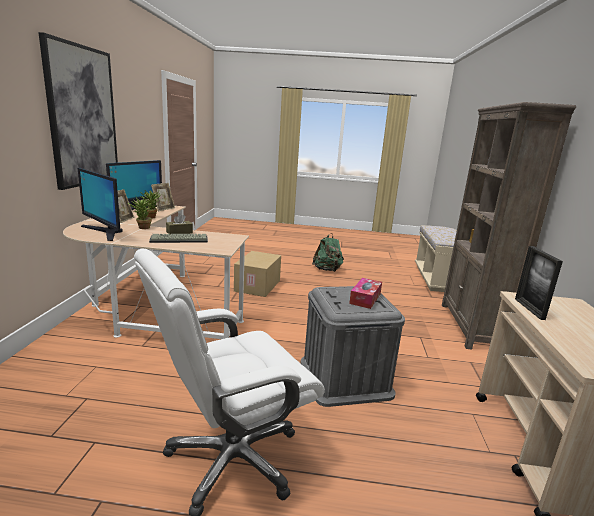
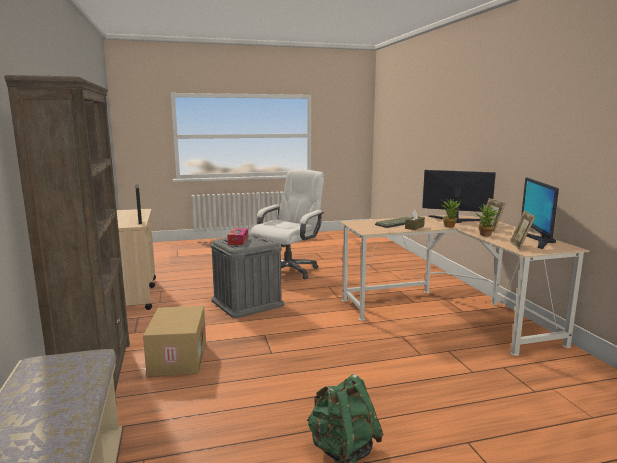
camera: 160 degrees right, 5 degrees down
picture [38,32,118,190] -> none
cardboard box [234,251,281,297] -> cardboard box moved to [143,306,206,377]

